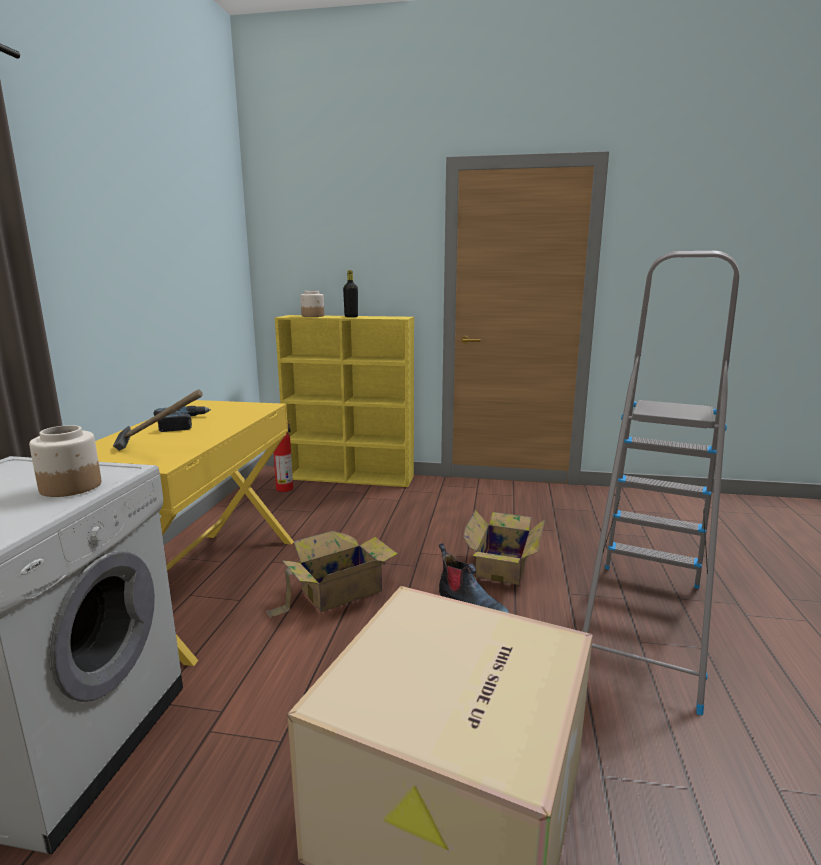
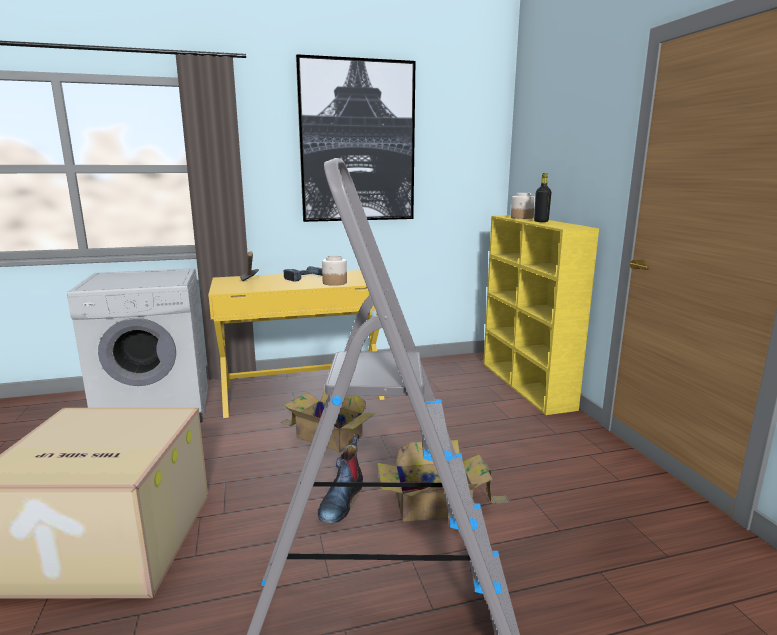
camera: 65 degrees right, 0 degrees up
jar [29,425,101,497] -> jar moved to [322,255,347,286]
fire extinguisher [274,420,293,492] -> none
none -> picture [296,54,415,222]

